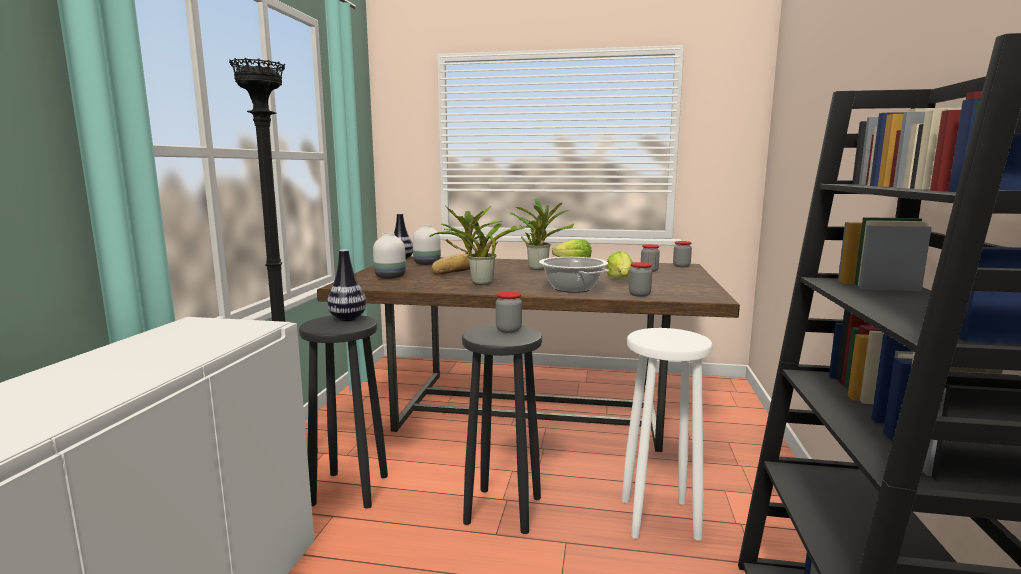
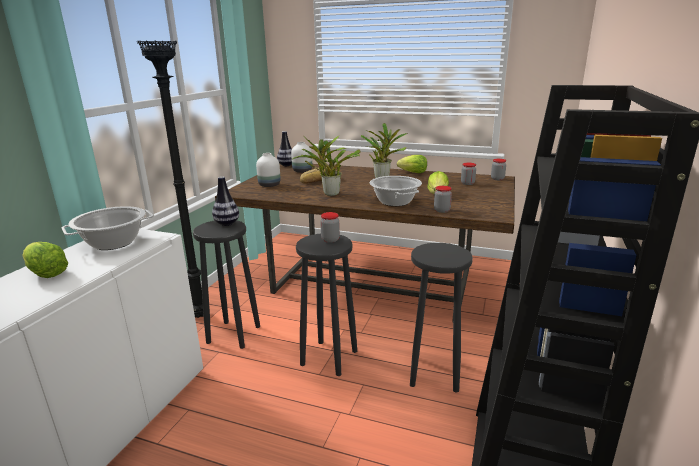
camera: 10 degrees right, 10 degrees up
white stool [622,328,713,540] -> black stool [410,243,473,392]
none -> lettuce [22,242,68,278]
none -> cooking pot [62,206,154,250]

